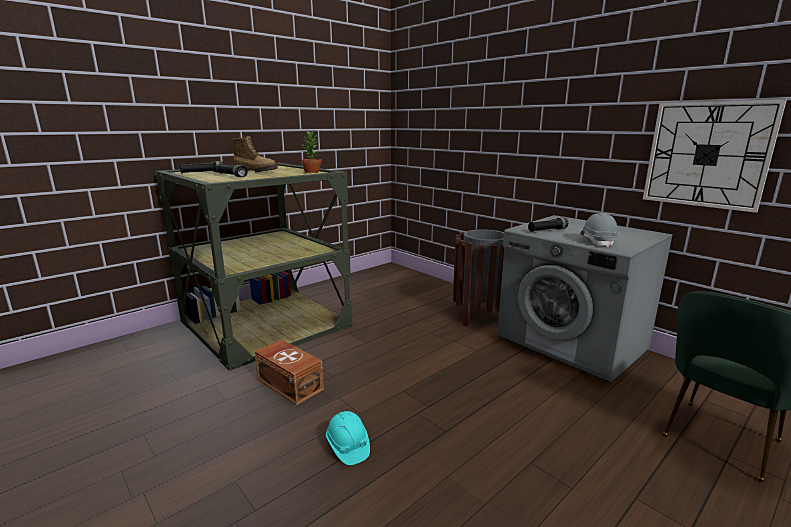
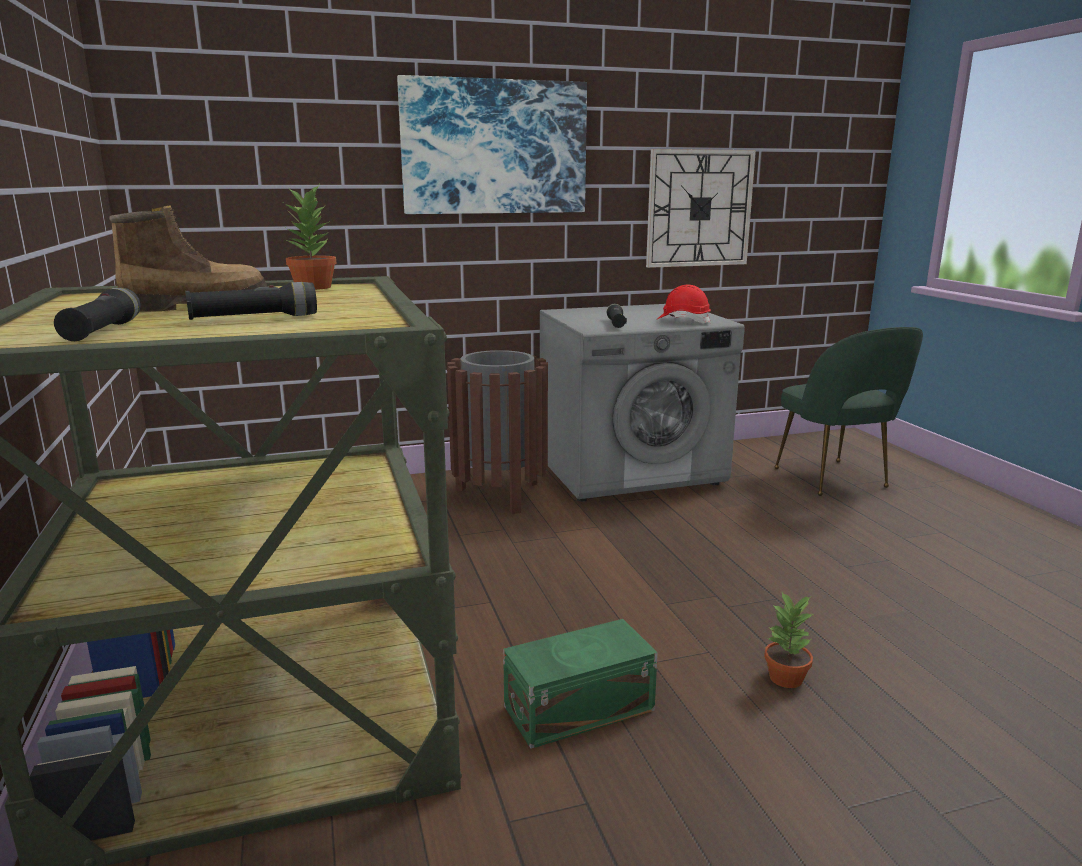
camera: 65 degrees left, 0 degrees up
brown storage box [254,340,324,405] -> green storage box [503,619,658,749]
turquoise hard hat [326,411,370,465] -> potted plant [764,591,813,688]
grey hard hat [580,213,619,247] -> red hard hat [656,285,711,323]
none -> picture [397,75,587,214]

